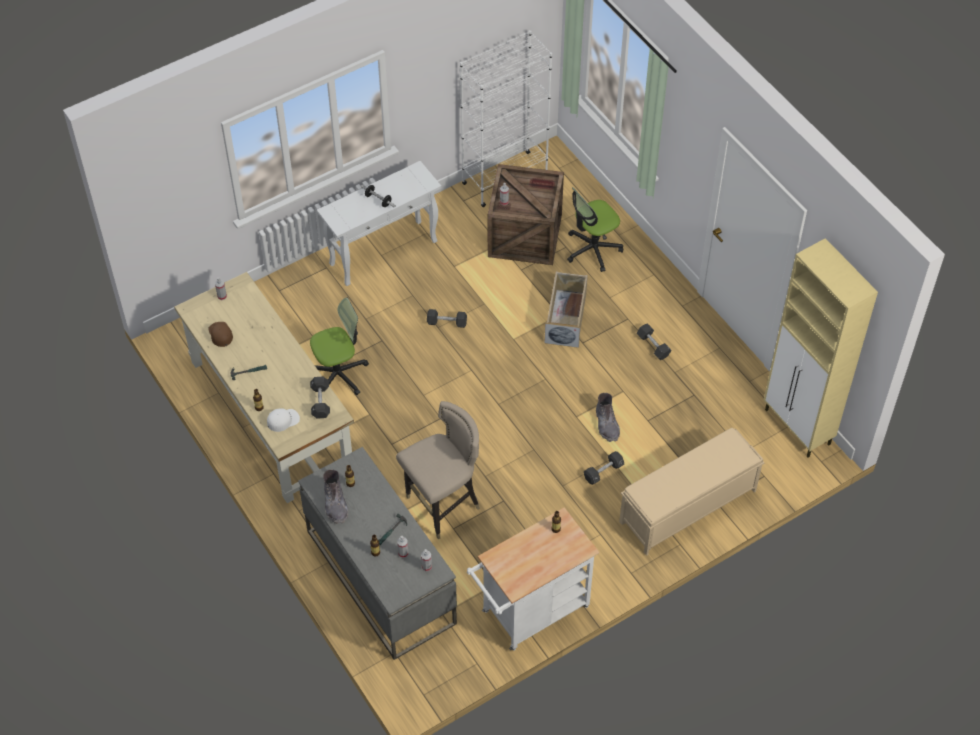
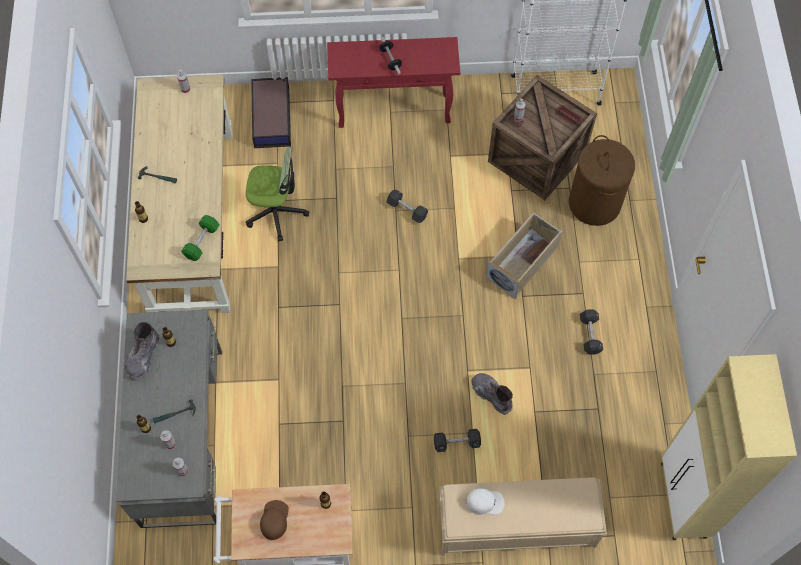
camera: 30 degrees right, 10 degrees up
brown cap [208,322,233,347] -> brown cap moved to [260,500,289,540]
white cap [267,409,300,432] -> white cap moved to [466,488,505,515]
black dumbbell [310,376,330,419] -> green dumbbell [181,215,220,261]
white console table [317,161,441,286] -> red console table [327,37,460,128]
beige stool [396,401,480,539] -> none
office chair [567,187,623,272] -> brown laundry basket [569,135,635,226]
grey boot [596,393,620,442] -> grey boot turned 120 degrees clockwise [471,373,513,415]
none -> storage box [251,77,291,148]

